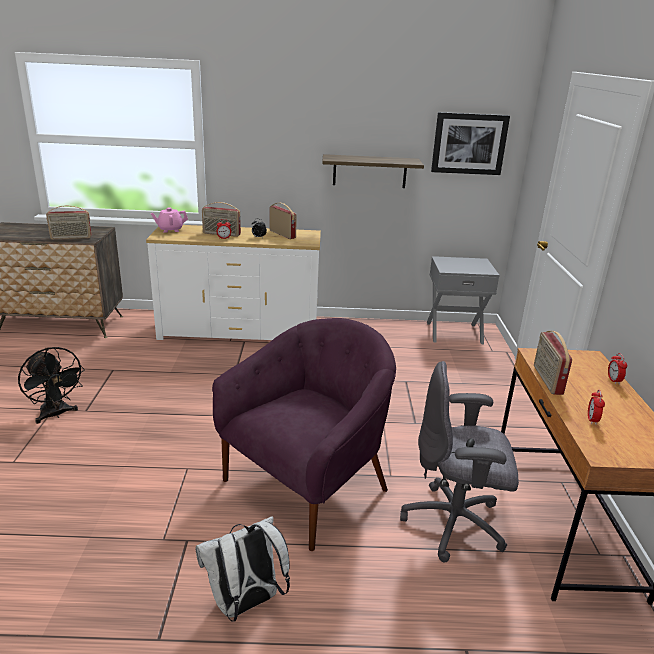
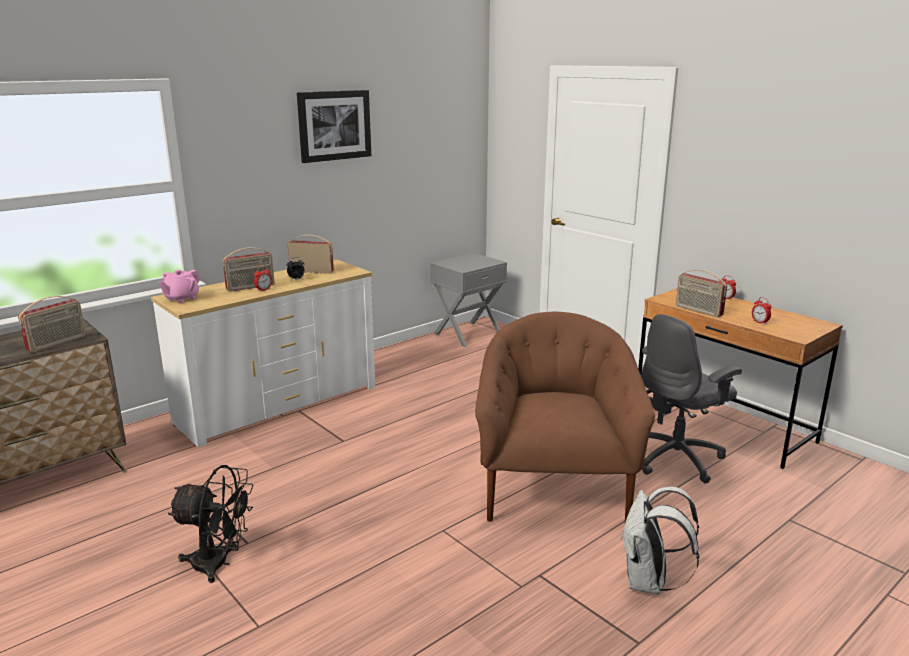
camera: 40 degrees left, 5 degrees down
purple armchair [212,318,396,551] -> brown armchair [475,312,655,522]
shelf [322,154,424,188] -> none
picture [431,112,510,175] -> picture moved to [297,90,371,163]

